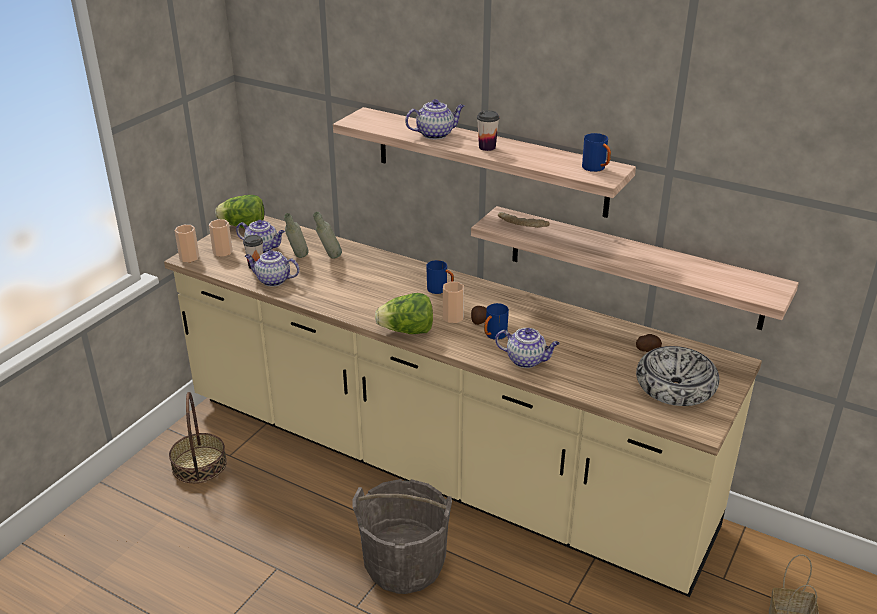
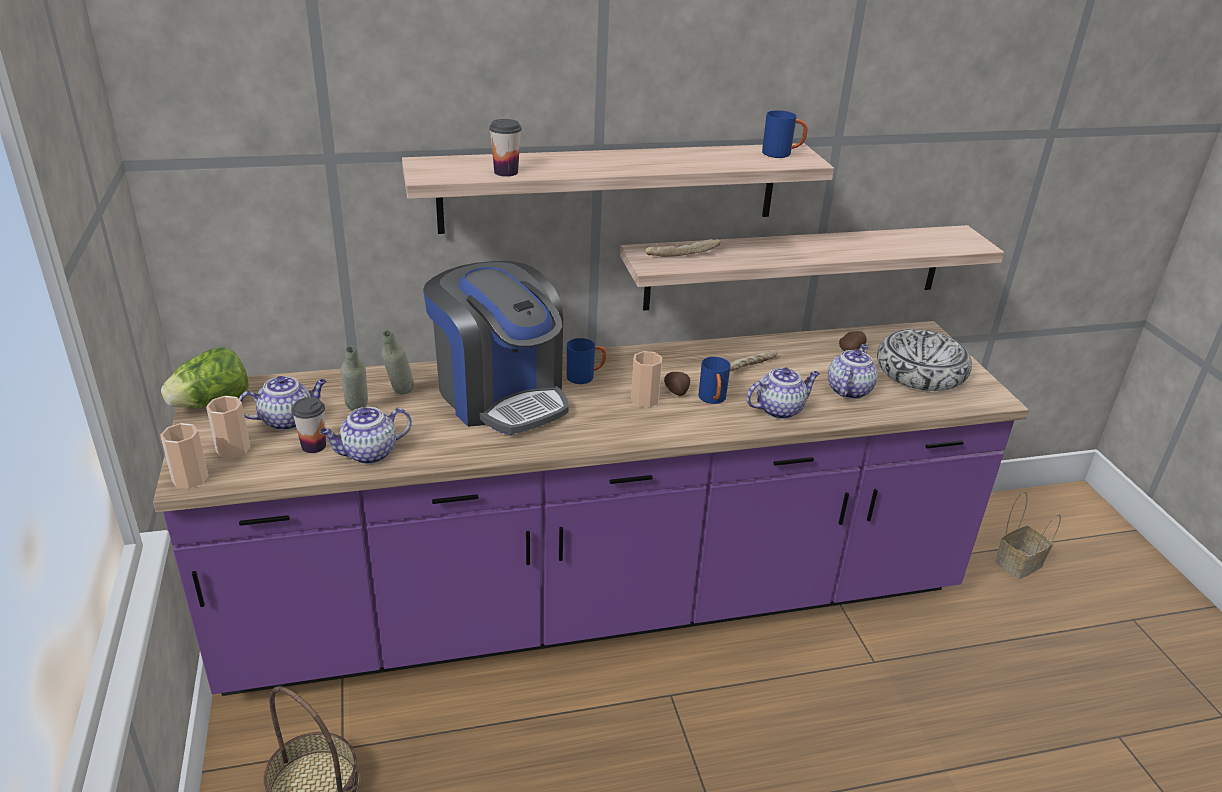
camera: 45 degrees left, 0 degrees up
beige counter [164,215,762,597] -> purple counter [153,321,1029,696]
grey bucket [353,479,452,594] -> none
lettuce [375,293,433,334] -> none
teapot [405,99,464,139] -> teapot moved to [828,344,878,399]
cup [477,110,499,151] -> cup moved to [489,119,522,177]
none -> coffee machine [423,261,569,435]
none -> bread [730,350,777,371]

